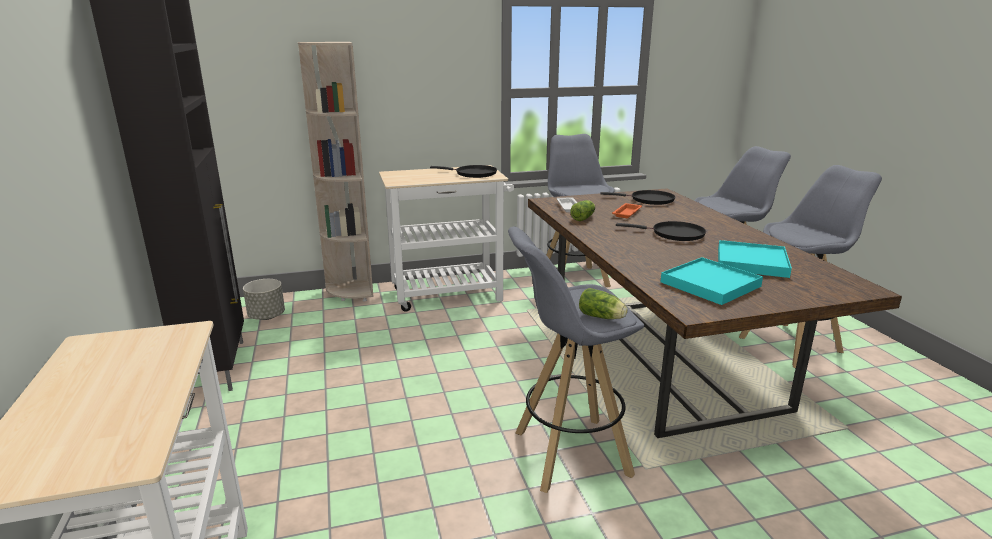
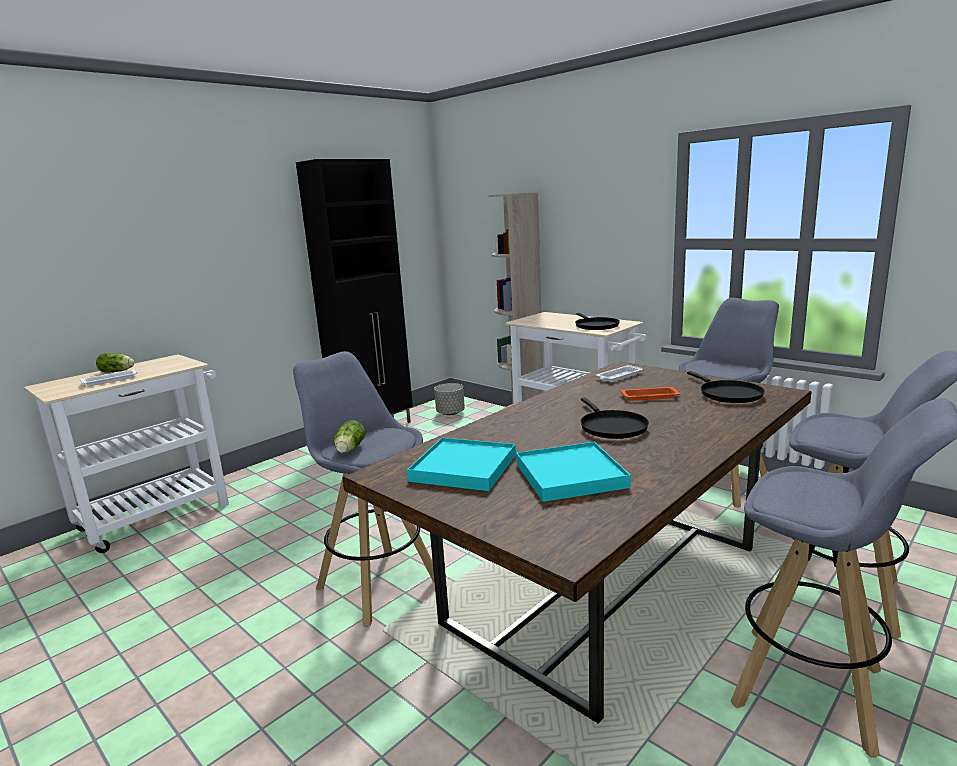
camera: 60 degrees right, 5 degrees down
lettuce [571,200,595,221] -> lettuce moved to [96,353,134,373]
none -> white tray [80,370,138,386]

